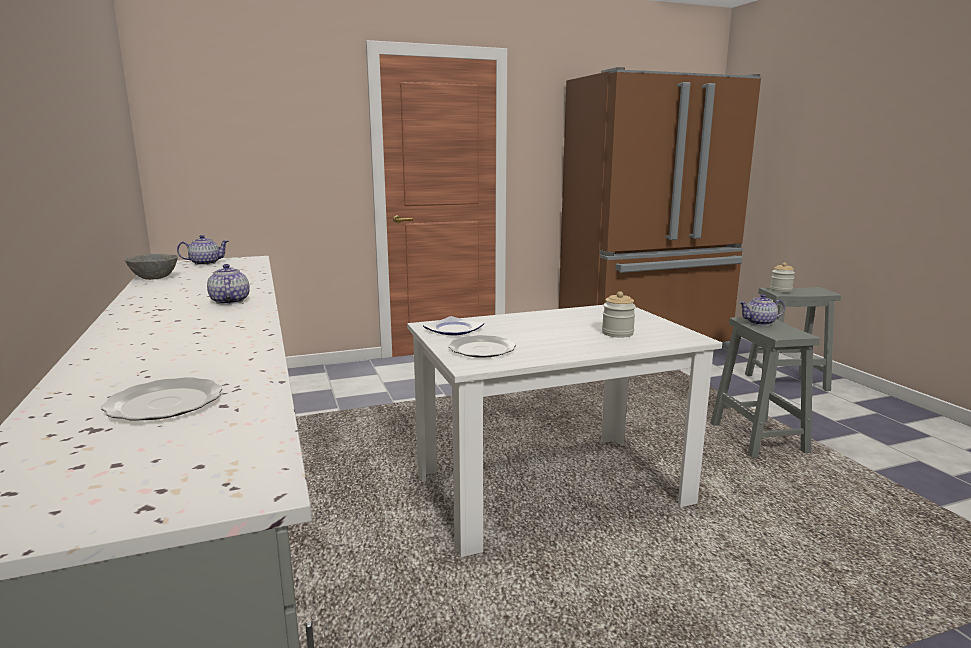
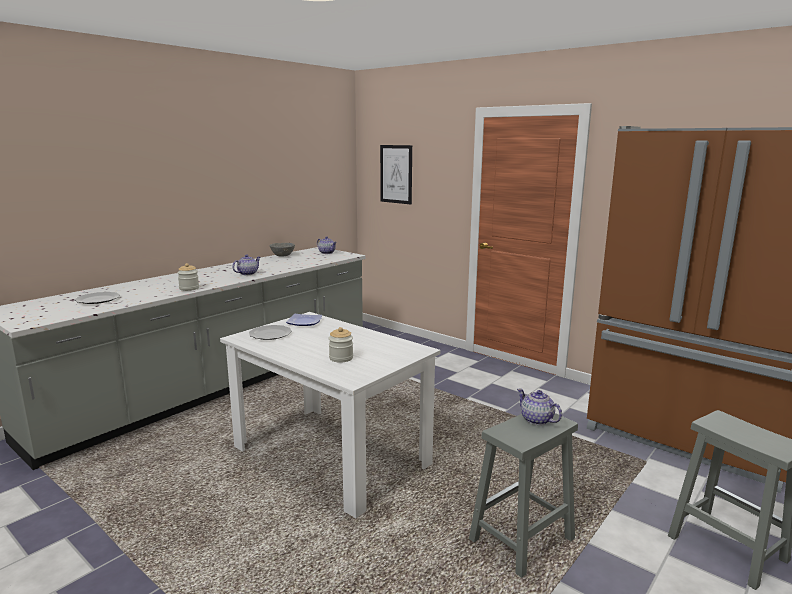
camera: 60 degrees right, 0 degrees up
jar [770,263,795,292] -> jar moved to [177,263,199,291]
none -> picture [380,145,412,204]

